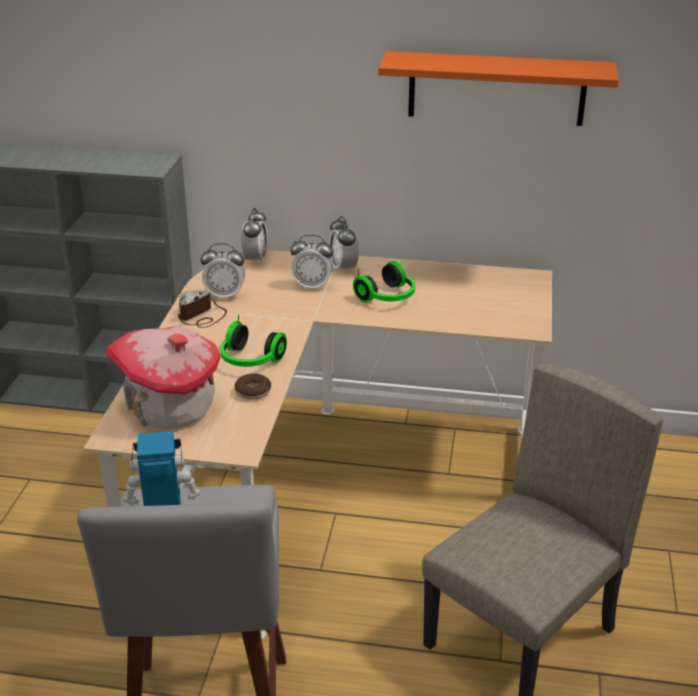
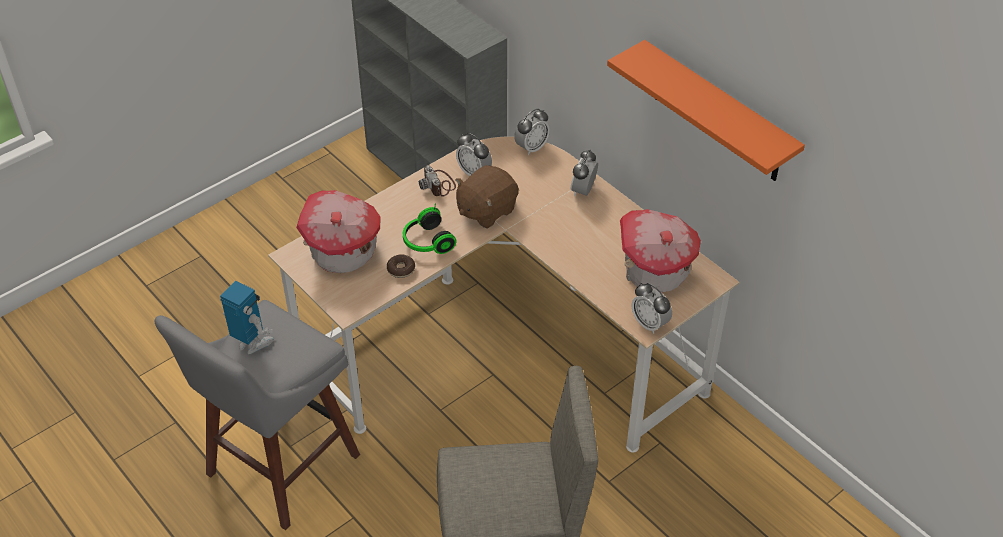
camera: 40 degrees right, 15 degrees up
camera [178,289,227,328] -> camera turned 105 degrees counterclockwise [419,165,456,197]
alarm clock [290,234,334,290] -> alarm clock moved to [632,283,672,334]
headphones [353,261,415,303] -> none
none -> brown plush toy [455,165,519,229]
none -> toy house [620,209,701,293]

